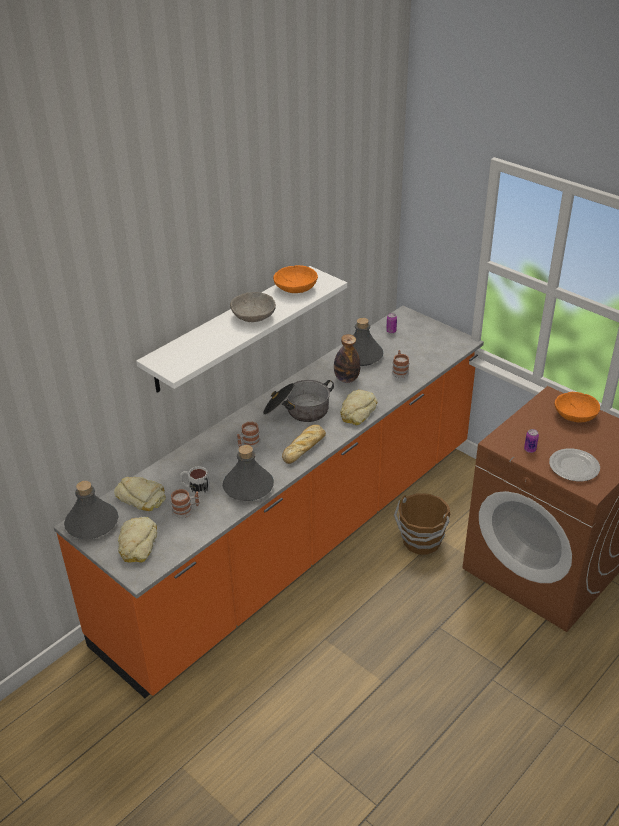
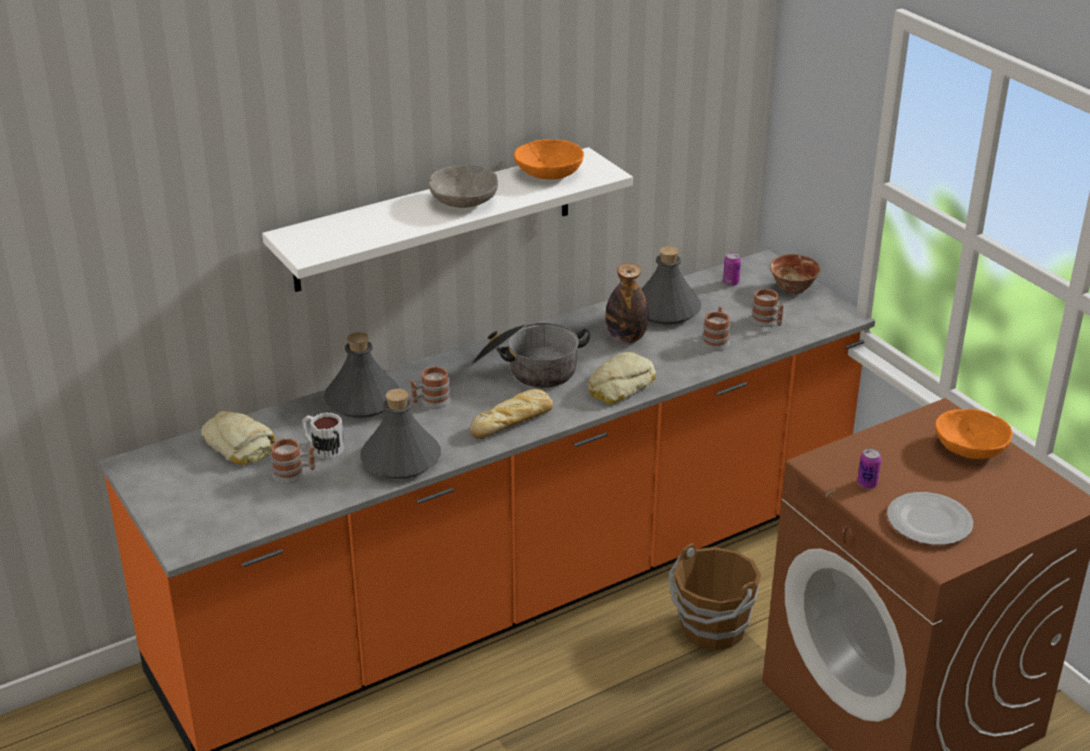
camera: 15 degrees right, 5 degrees down
grey bottle [64,481,118,539] -> grey bottle moved to [324,332,400,418]
bread [118,517,157,563] -> none
none -> mug [750,289,784,327]
none -> bowl [770,254,821,294]

